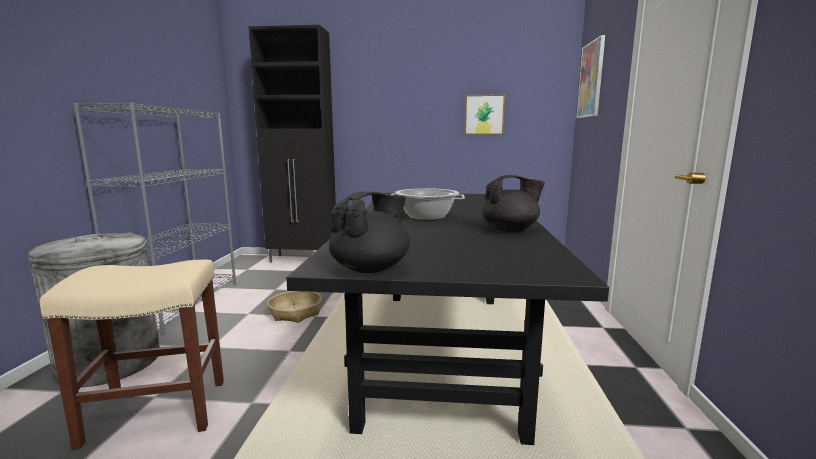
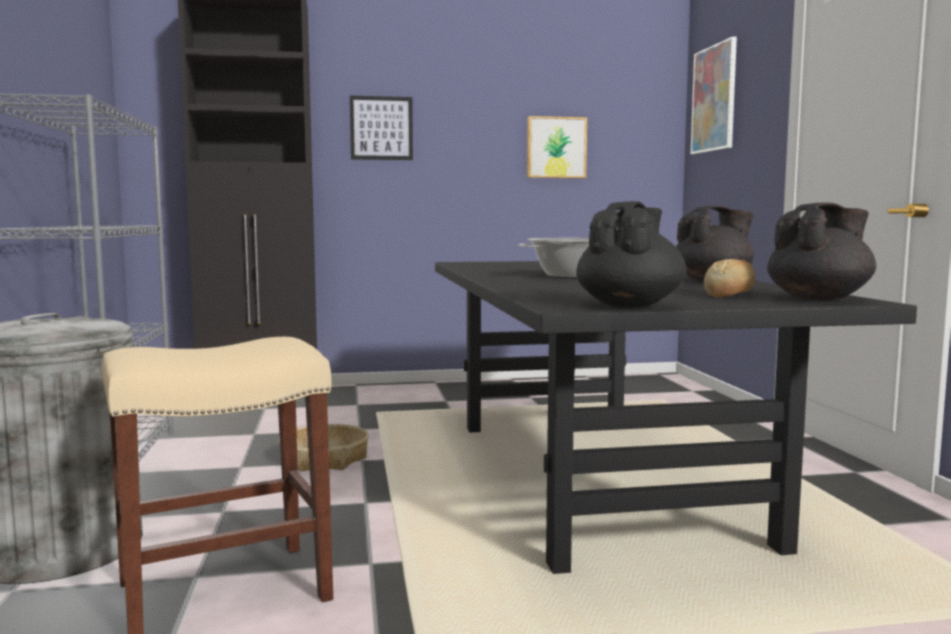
camera: 15 degrees left, 5 degrees down
none -> picture [350,96,413,160]
none -> bread [704,259,755,297]
none -> black teapot [767,203,876,300]

